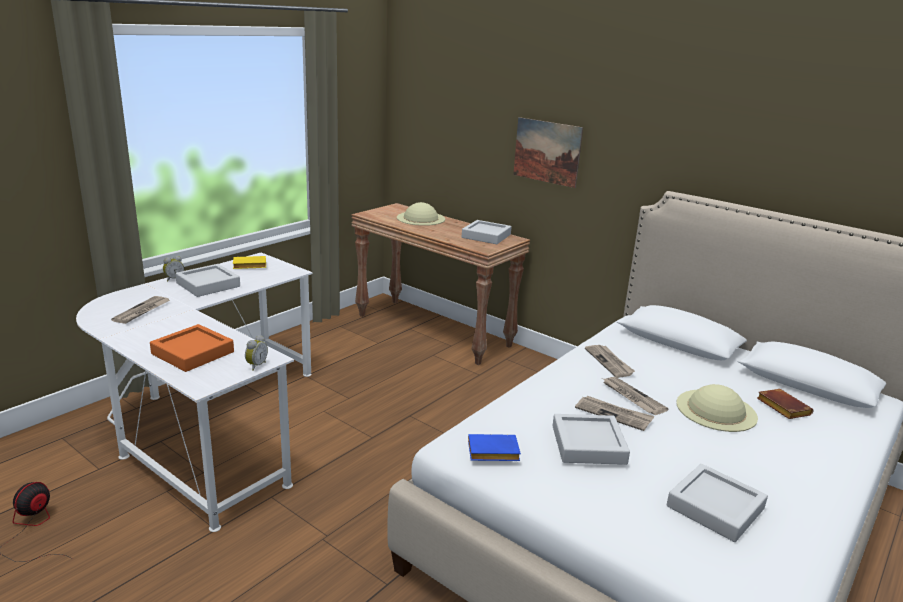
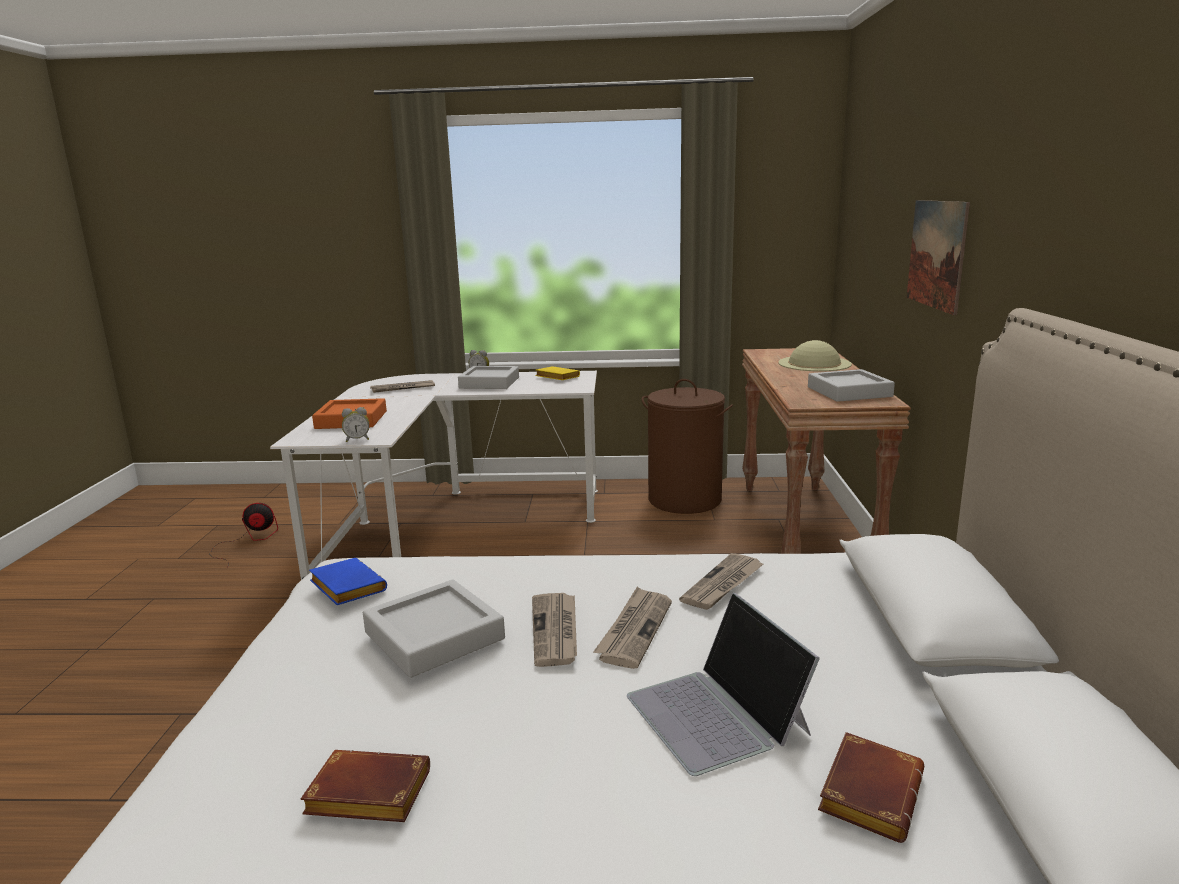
camera: 55 degrees right, 5 degrees down
grey tray [667,464,768,542] -> brown book [300,750,430,822]
beige hat [676,384,758,432] -> laptop [627,593,820,776]
none -> brown laundry basket [642,379,733,514]

